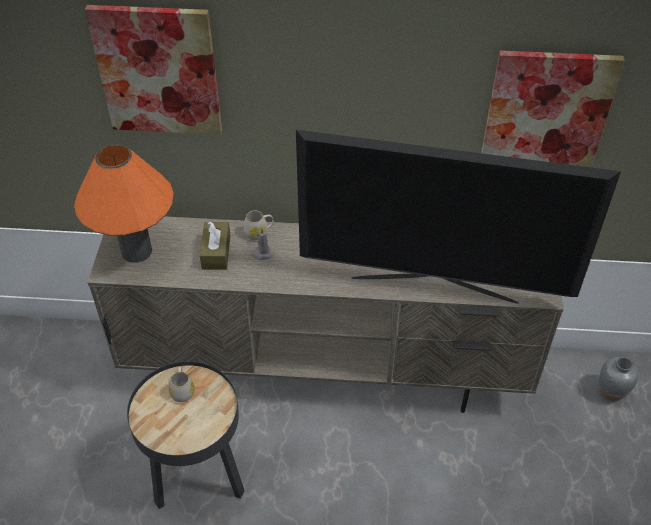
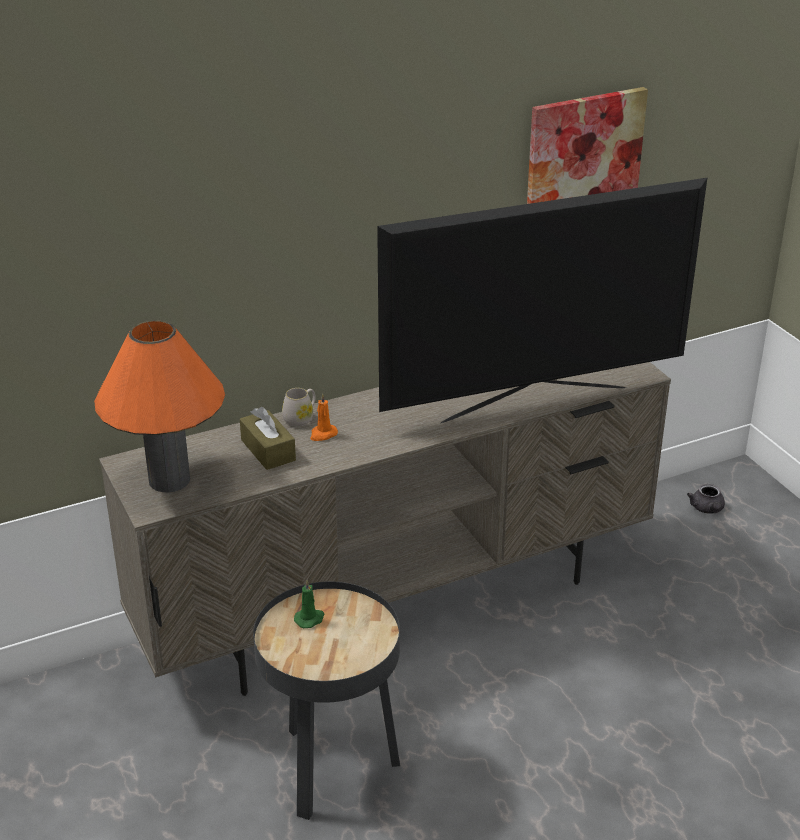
camera: 30 degrees left, 15 degrees down
picture [85,5,222,135] -> none
white mug [169,367,195,402] -> green candle [294,580,325,628]
grey candle [251,227,274,260] -> orange candle [310,393,338,441]
grey vase [599,357,638,401] -> grey teapot [687,484,725,514]

